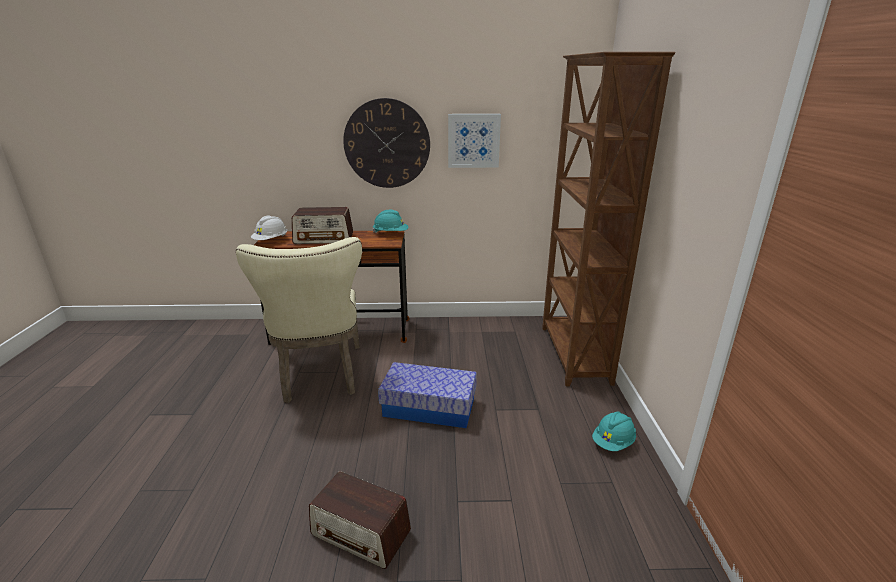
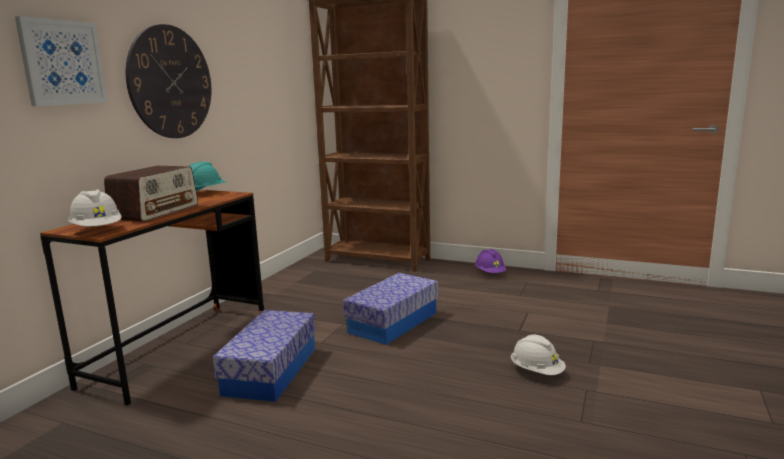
camera: 65 degrees left, 10 degrees down
beige chair [236,237,362,403] -> storage box [213,310,316,402]
radio [309,471,411,569] -> white hard hat [511,334,566,375]
picture [448,114,501,168] -> picture moved to [15,16,107,106]
turquoise hard hat [592,412,636,451] -> purple hard hat [475,249,506,273]

